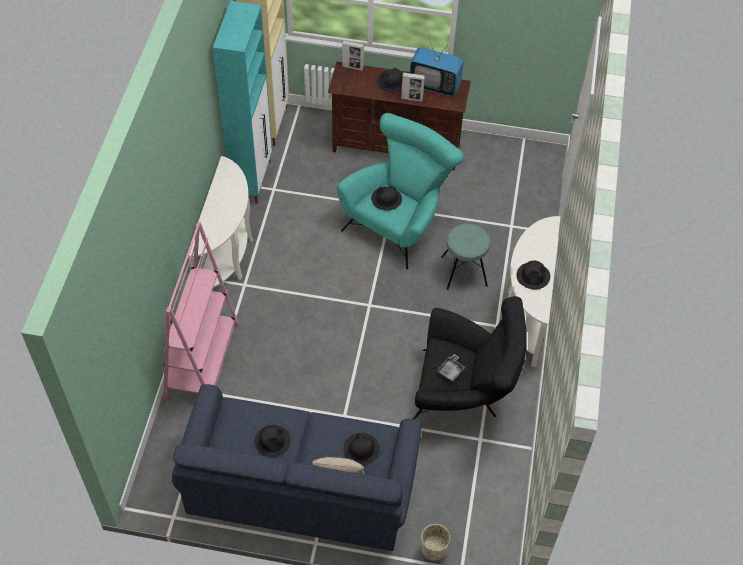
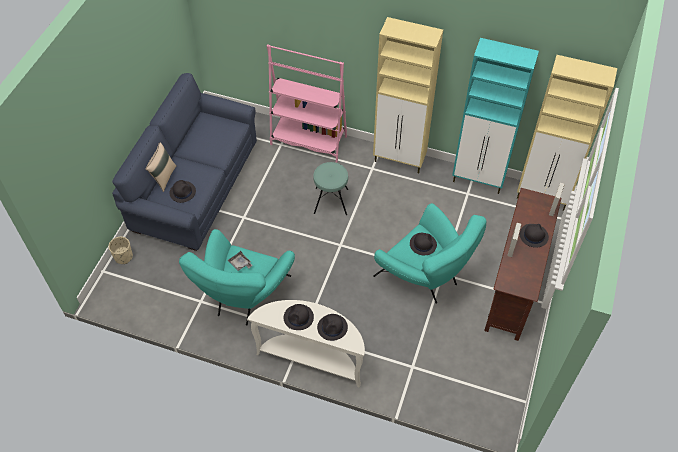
camera: 100 degrees right, 0 degrees up
white console table [189,156,253,288] -> beige cabinet [373,17,443,173]
black hat [254,425,291,457] -> black hat moved to [317,314,348,341]
television [410,38,464,97] -> none
black armchair [413,296,527,420] -> turquoise armchair [179,229,295,326]
turquoise stool [441,224,490,290] -> turquoise stool moved to [313,162,348,215]

